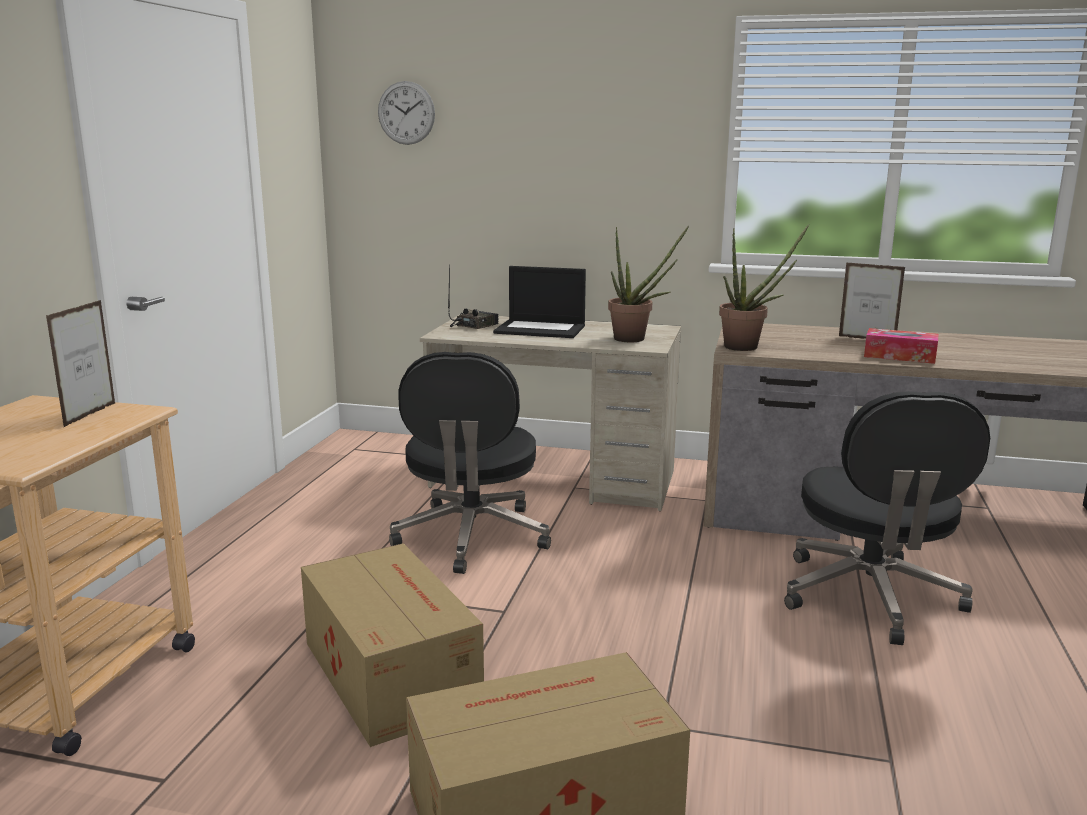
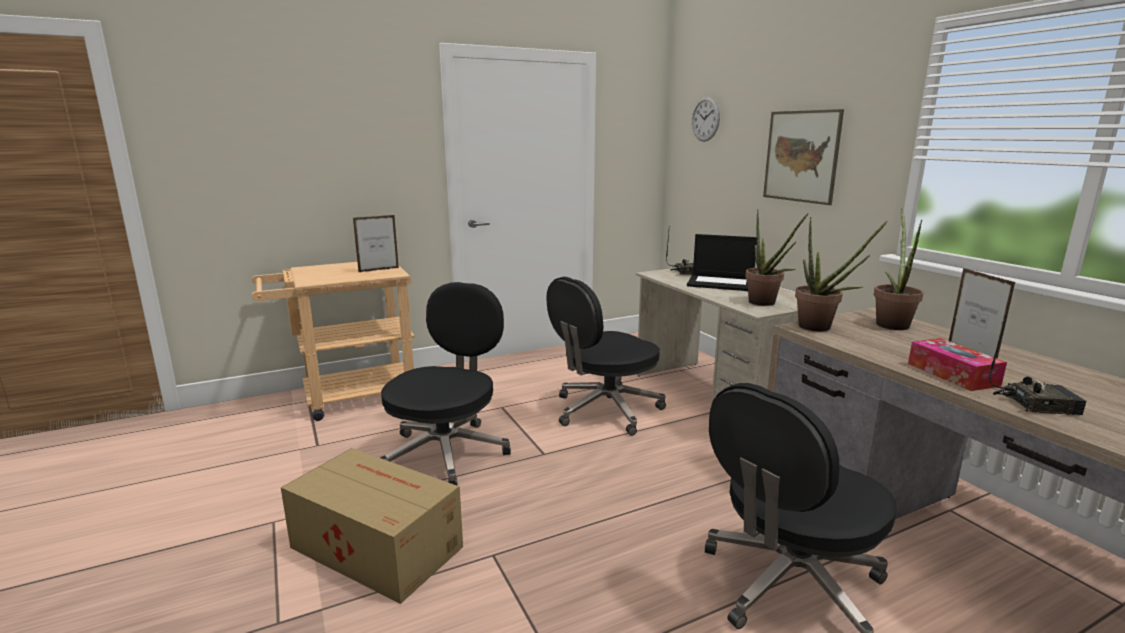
camera: 50 degrees right, 0 degrees up
cardboard box [301,543,484,747] -> black office chair [380,282,511,485]
laptop [493,266,586,338] -> laptop turned 45 degrees counterclockwise [687,234,757,291]
none -> picture [763,109,844,205]
none -> potted plant [874,208,923,330]
none -> radio [989,311,1087,415]

